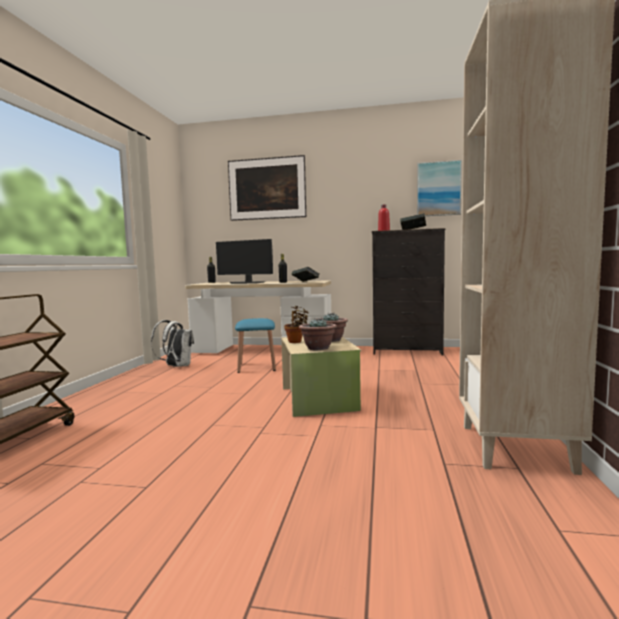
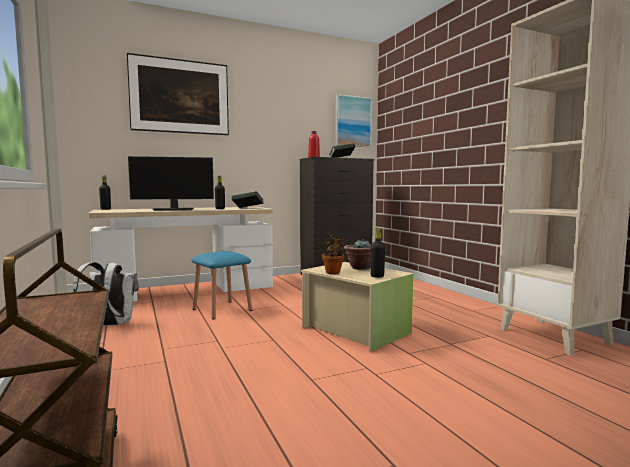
camera: 35 degrees left, 0 degrees up
potted plant [299,318,337,350] -> black bottle [371,228,385,278]

